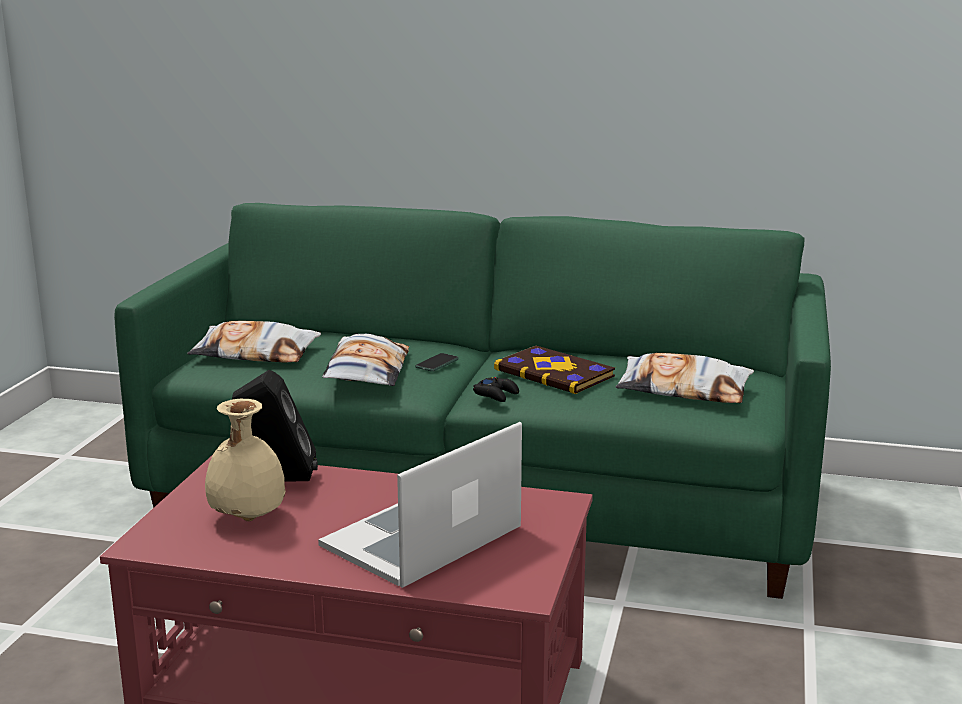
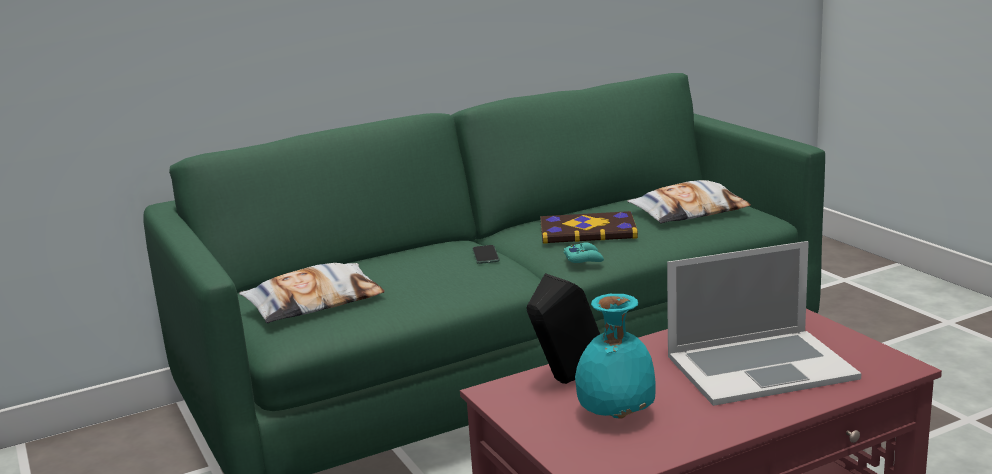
camera: 40 degrees left, 0 degrees up
beige vase [205,399,286,521] -> turquoise vase [575,294,656,419]
laptop [318,422,522,588] -> laptop turned 105 degrees counterclockwise [667,241,862,406]
pillow [322,334,409,386] -> none
black game controller [473,377,519,402] -> turquoise game controller [564,242,604,263]

